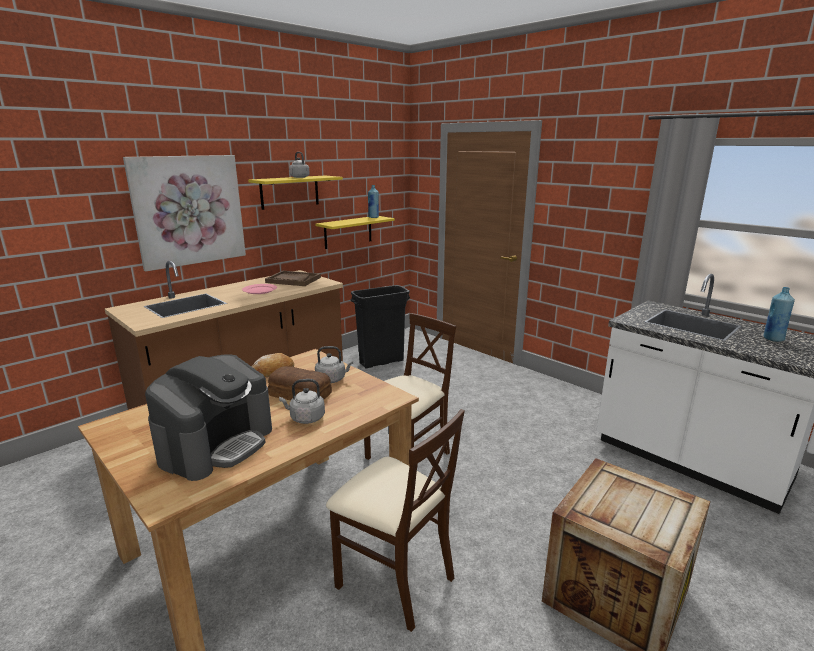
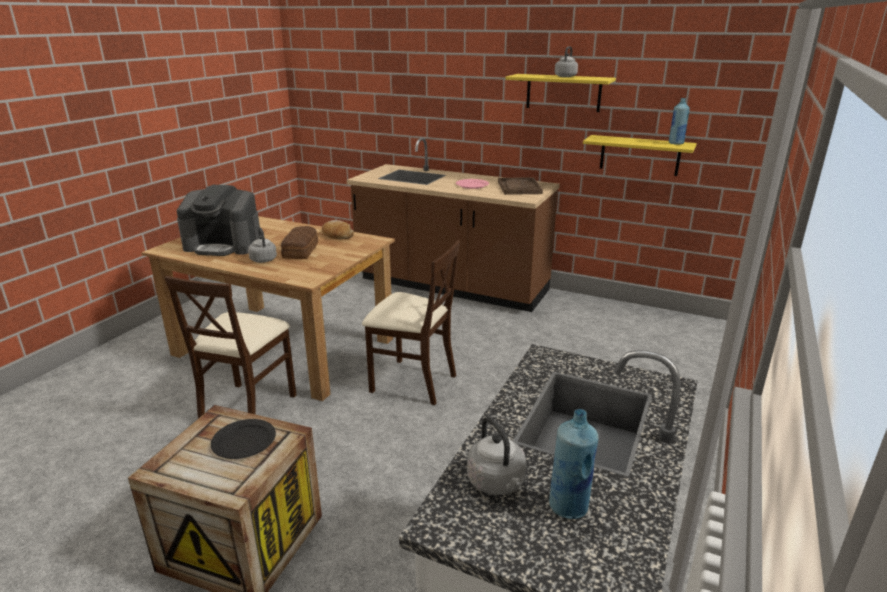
camera: 70 degrees right, 5 degrees up
picture [123,155,246,271] -> none
grey kettle [315,346,353,383] -> grey kettle moved to [467,416,526,495]
black trash can [351,285,410,369] -> none
none -> black plate [211,419,276,459]

